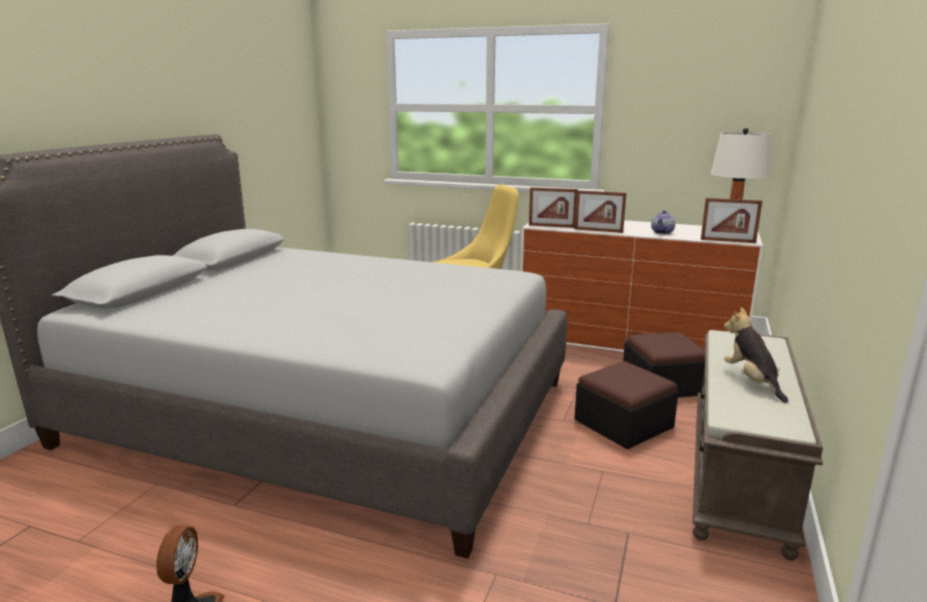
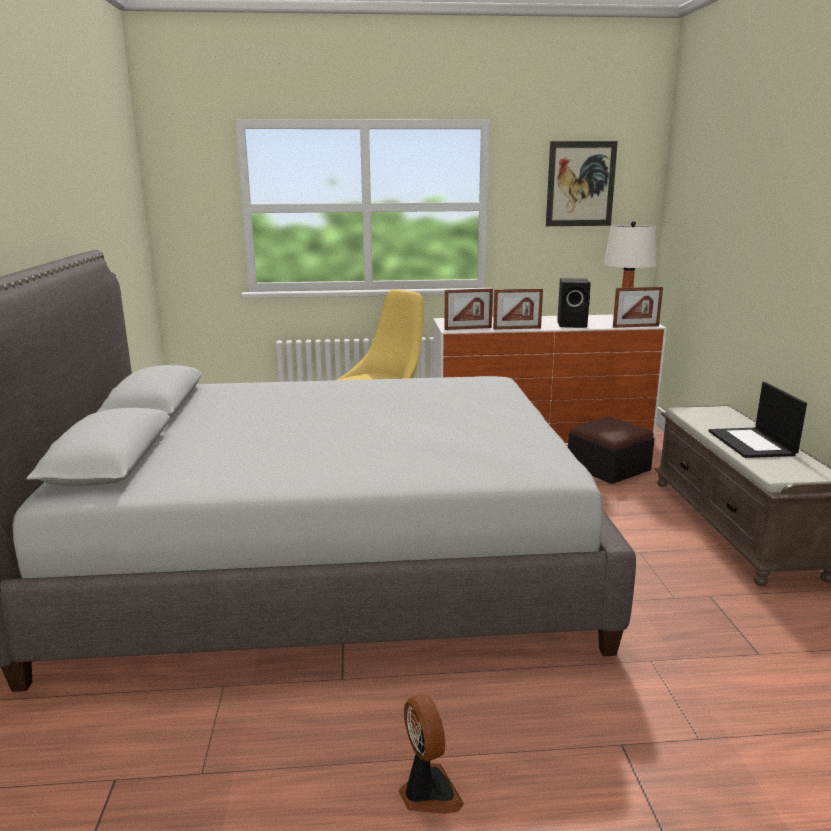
camera: 25 degrees left, 0 degrees up
ottoman [574,361,678,450] -> none
teapot [651,210,675,234] -> black speaker [557,278,591,328]
plush toy [724,307,788,403] -> laptop [709,382,807,458]
none -> picture [546,141,618,226]

